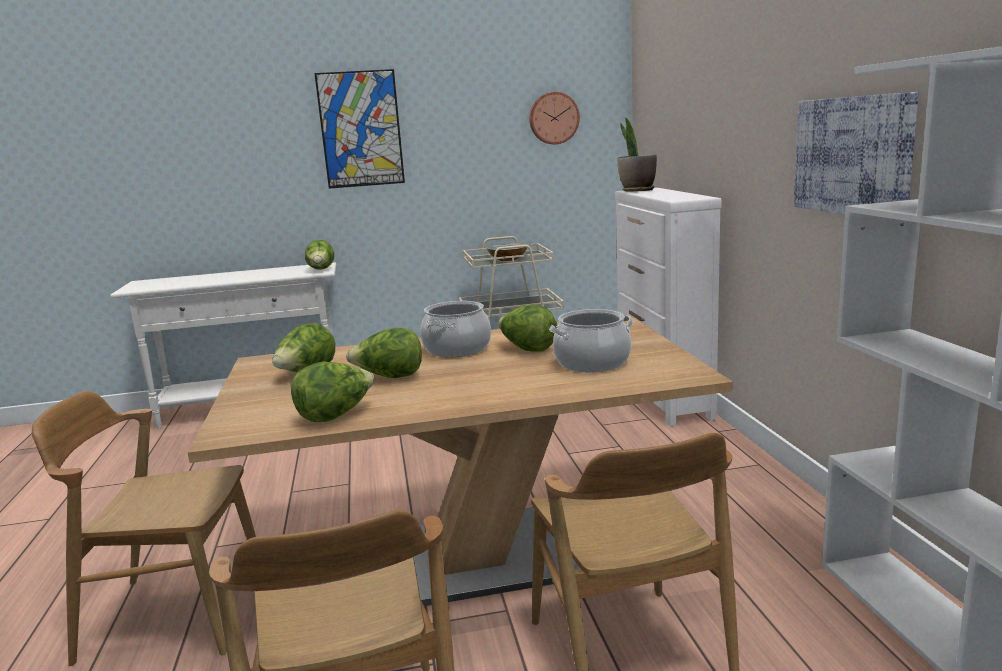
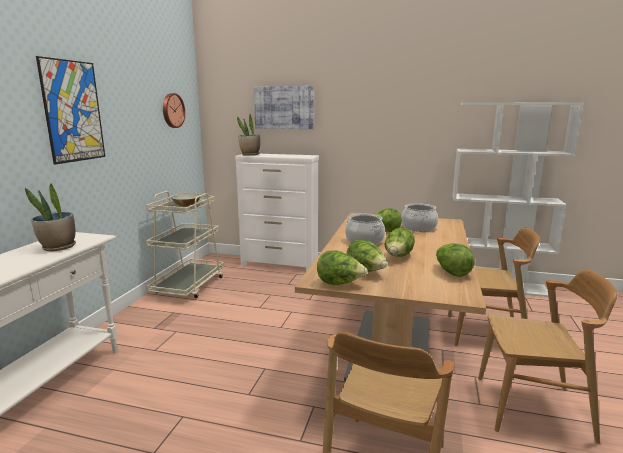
camera: 65 degrees left, 0 degrees up
lettuce [305,240,334,270] -> lettuce moved to [317,251,368,285]
picture [794,92,919,215] -> picture moved to [254,86,314,129]
none -> potted plant [25,183,76,251]

